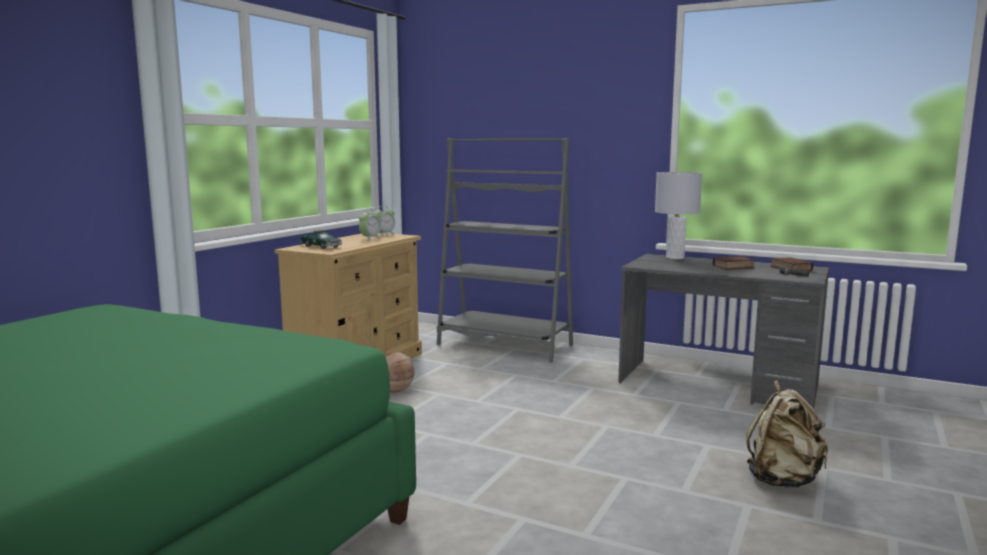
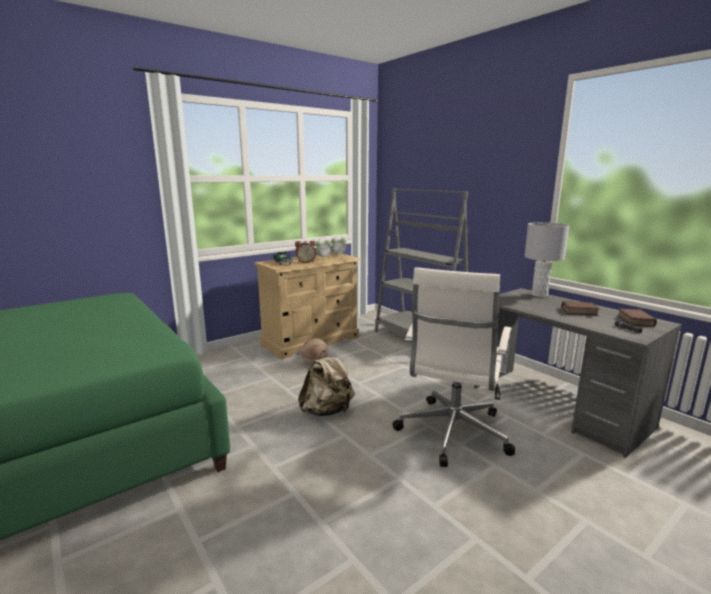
camera: 25 degrees right, 5 degrees up
beige backpack [746,380,828,488] -> beige backpack moved to [298,350,355,416]
none -> alarm clock [295,241,316,263]
none -> white office chair [392,267,515,467]

